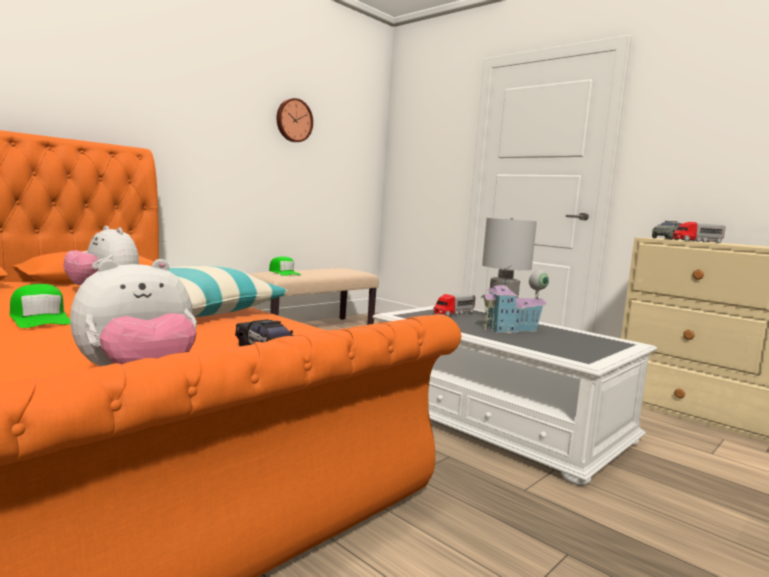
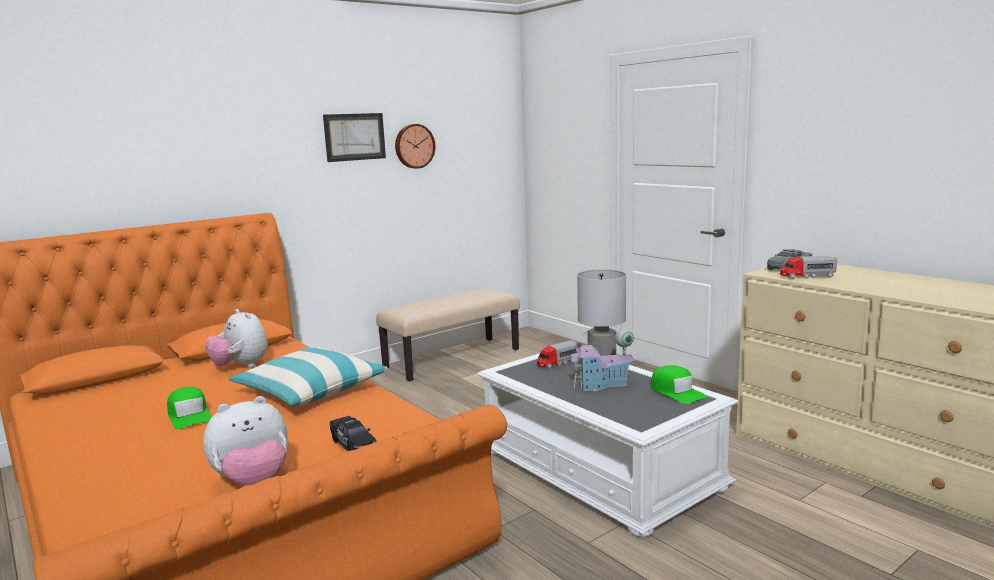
camera: 10 degrees right, 5 degrees up
green cap [269,256,301,276] -> green cap moved to [651,365,708,404]
none -> picture [323,113,386,162]

